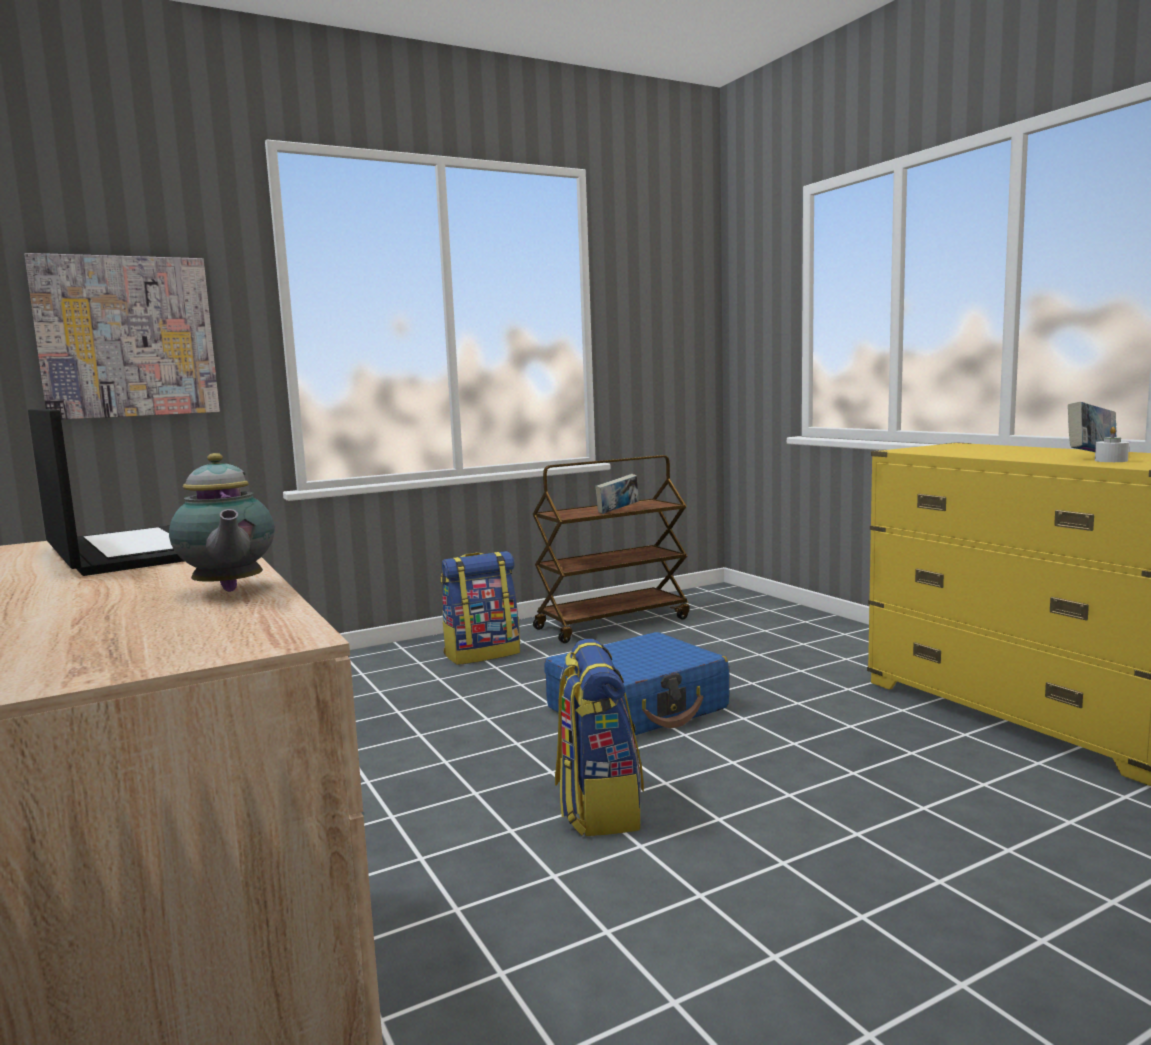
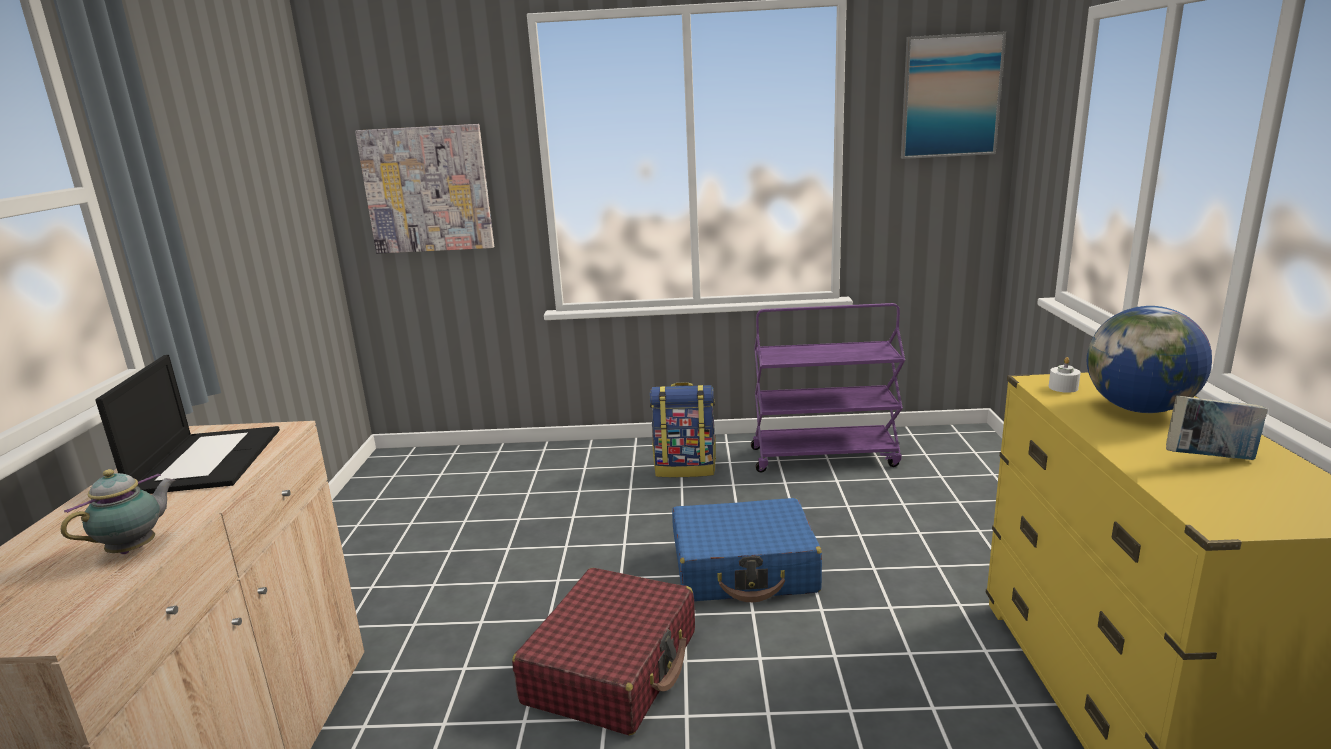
camera: 30 degrees right, 10 degrees up
teapot [169,453,275,592] -> teapot turned 150 degrees counterclockwise [60,469,176,554]
brown cart [533,455,690,643] -> purple cart [751,303,905,472]
backpack [555,639,644,836] -> red suitcase [512,568,695,736]
book [595,474,639,514] -> none
white candle [1095,427,1129,462] -> white candle moved to [1049,357,1081,393]
none -> picture [901,31,1006,159]
none -> globe [1087,306,1212,413]

